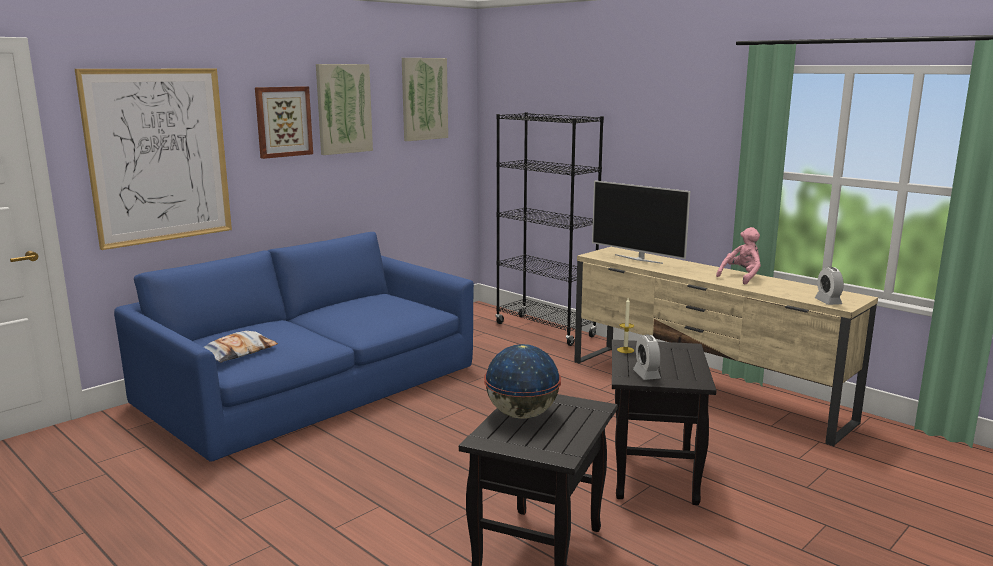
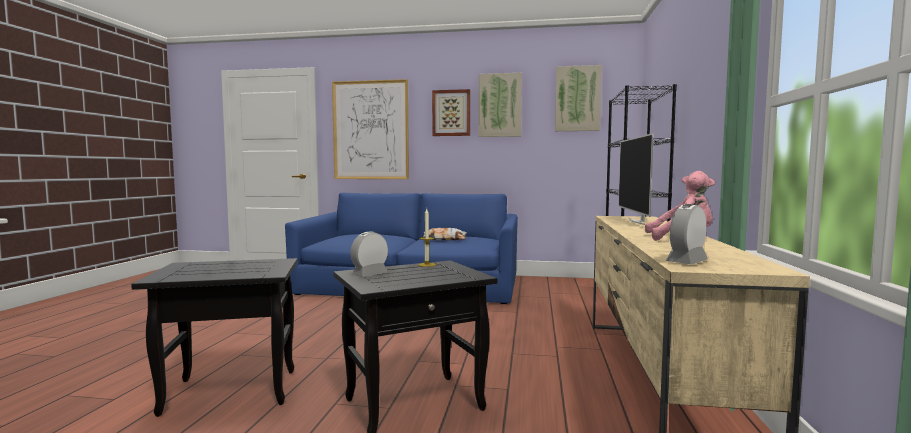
camera: 55 degrees right, 10 degrees down
pillow [204,331,278,363] -> pillow moved to [423,228,467,240]
globe [484,344,561,419] -> none

